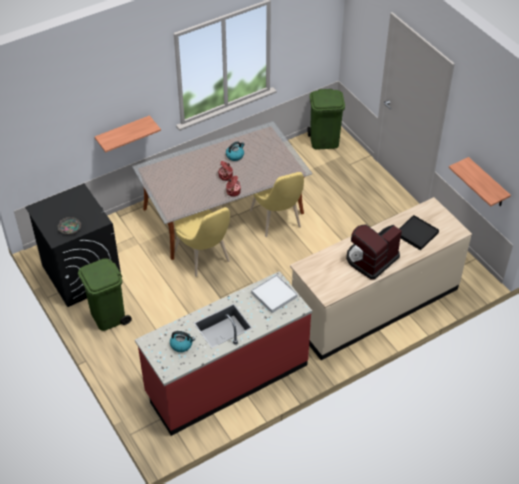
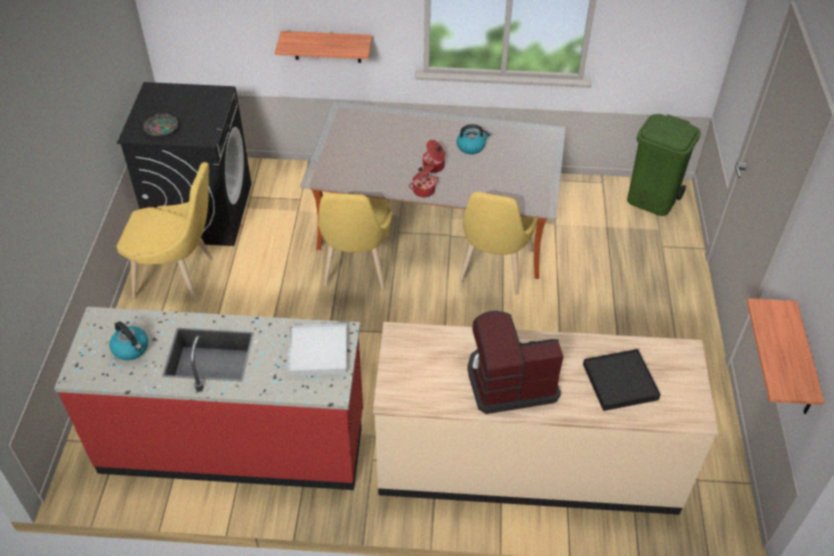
camera: 35 degrees right, 0 degrees up
green trash can [78,258,132,331] -> yellow chair [117,162,213,302]

